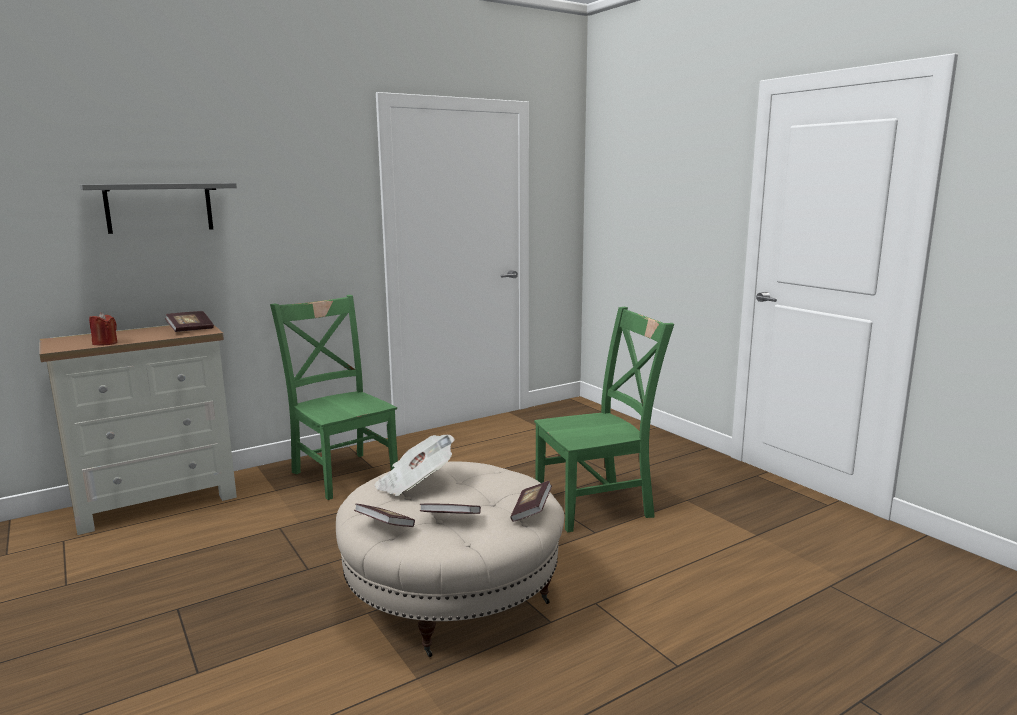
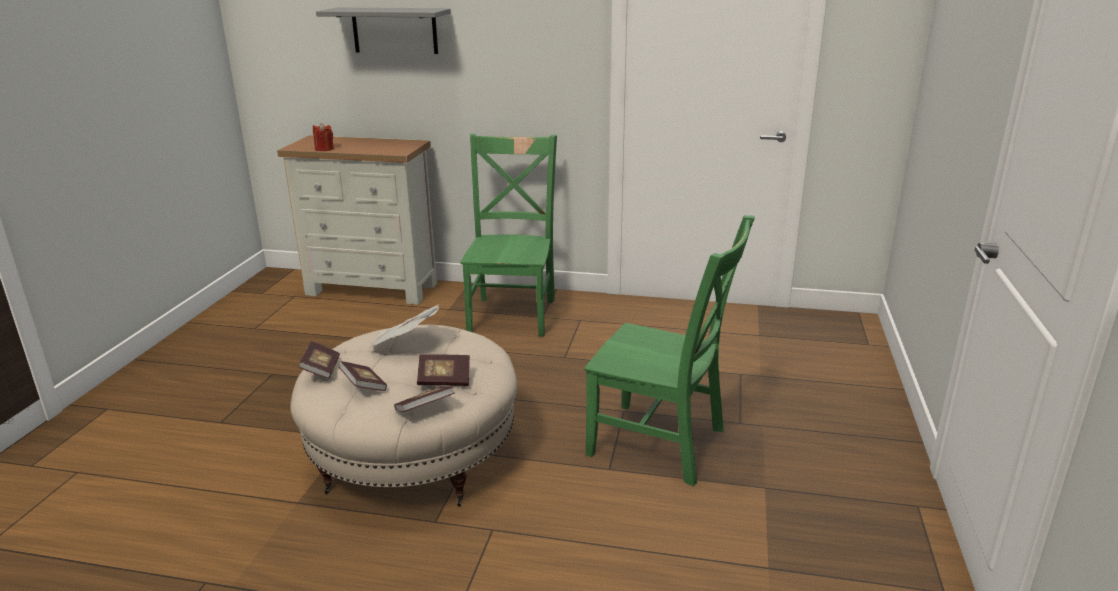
camera: 45 degrees right, 10 degrees up
book [165,311,214,332] -> book moved to [417,354,470,386]

